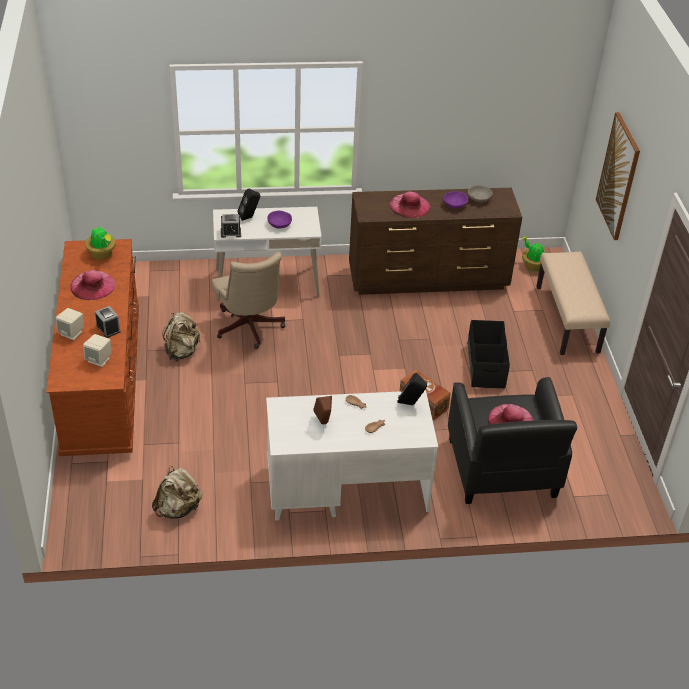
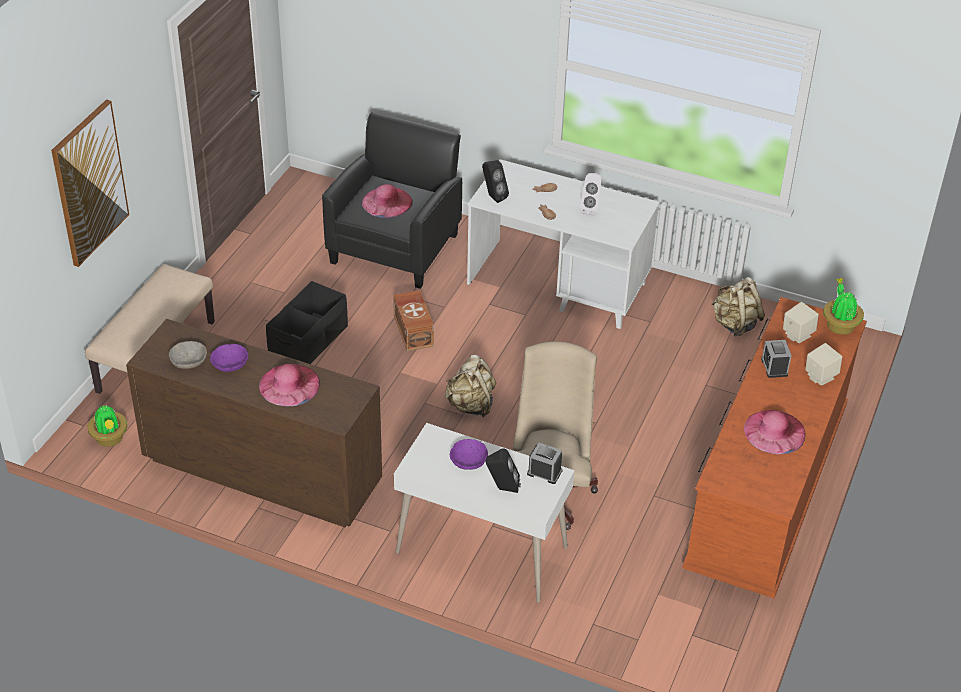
camera: 150 degrees left, 0 degrees up
potted plant [85,226,116,260] -> potted plant moved to [823,278,864,335]
beige backpack [162,312,200,361] -> beige backpack moved to [445,355,496,417]
brown speaker [313,396,332,424] -> white speaker [580,173,601,216]

